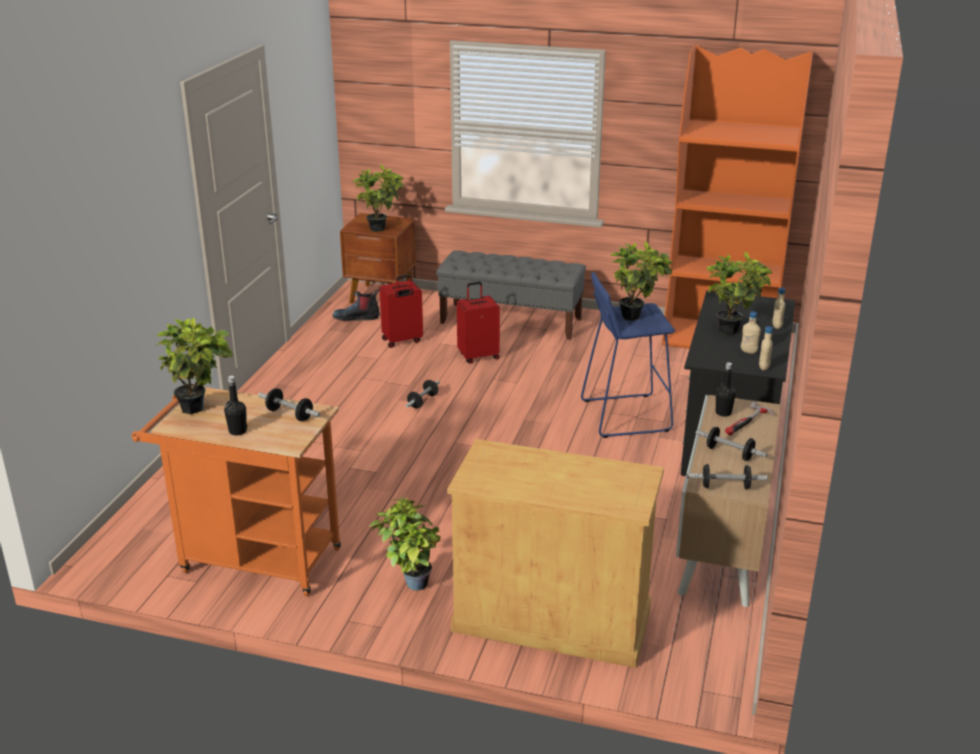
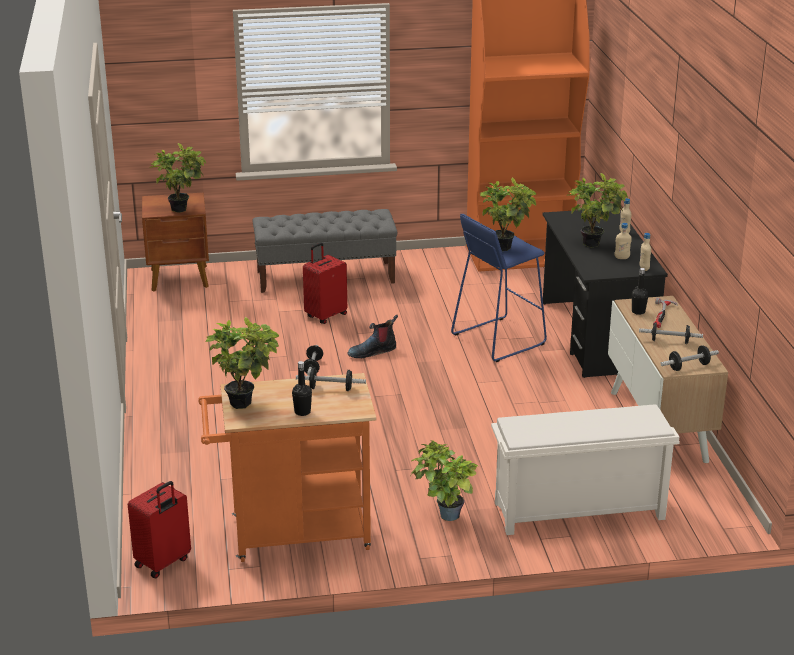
camera: 25 degrees left, 0 degrees up
boot [332,288,380,321] -> boot moved to [348,315,398,358]
red suitcase [380,275,423,348] -> red suitcase moved to [128,481,191,579]
beige cabinet [447,439,664,668] -> white shoe rack [491,404,680,535]

